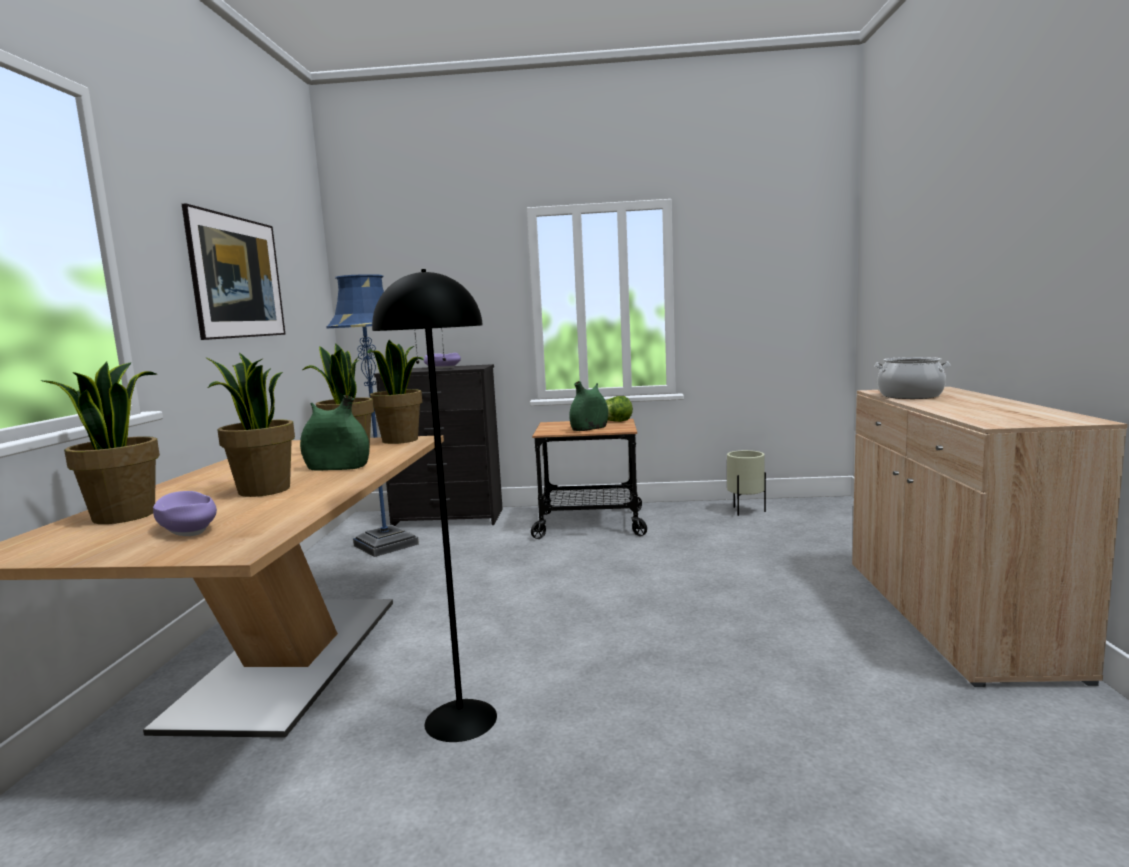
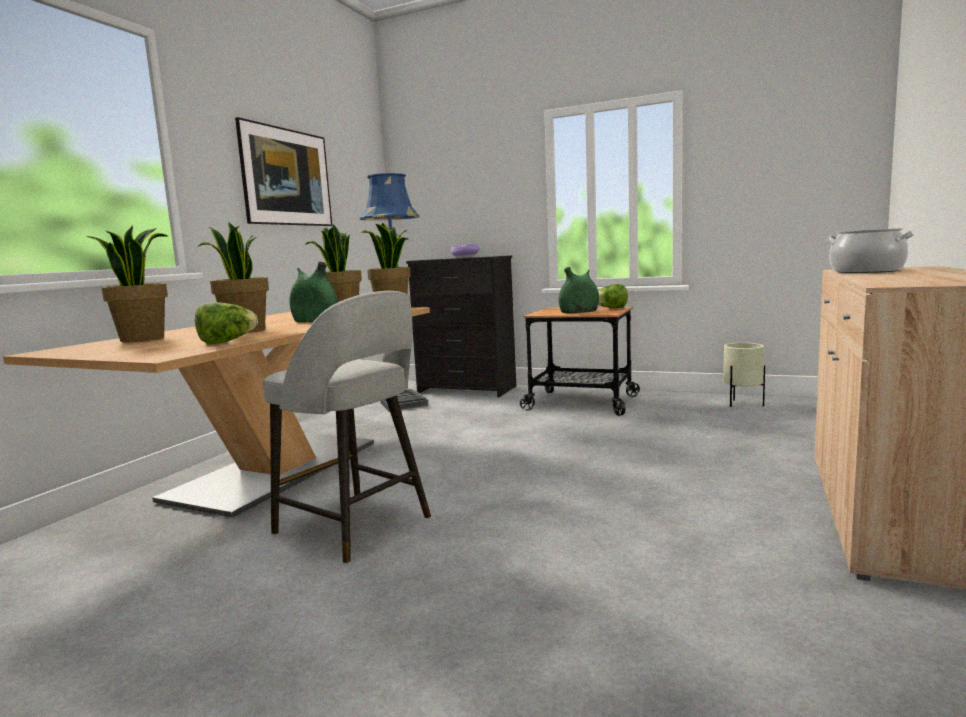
camera: 20 degrees right, 0 degrees up
purple bowl [153,491,217,536] -> none
black floor lamp [372,269,497,742] -> grey stool [263,291,431,564]
none -> lettuce [195,302,258,344]

